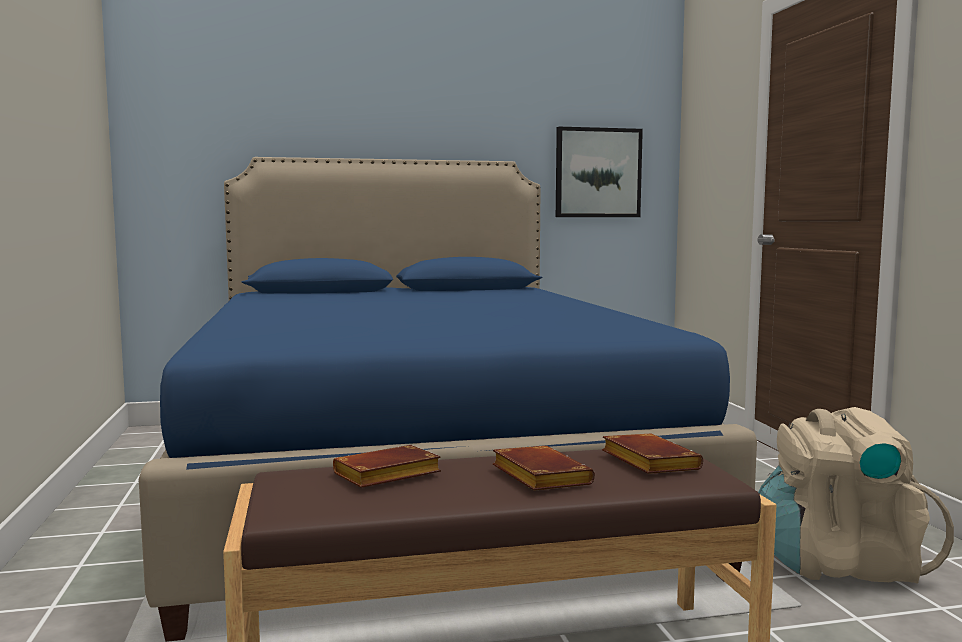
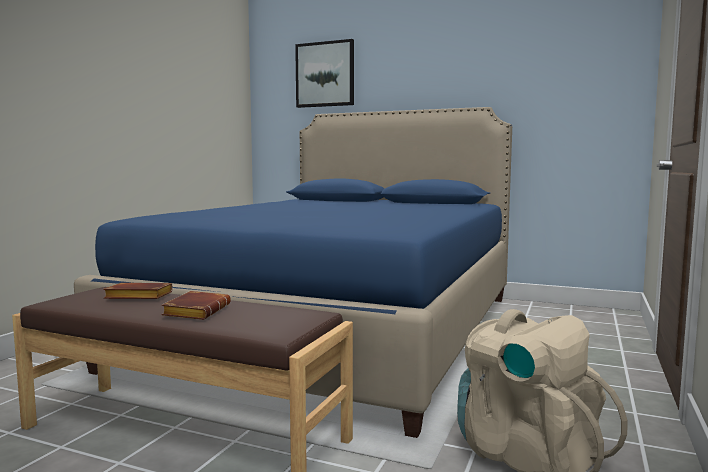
camera: 35 degrees right, 0 degrees up
picture [556,127,643,217] -> picture moved to [295,39,354,108]
brown book [602,434,703,474] -> none

